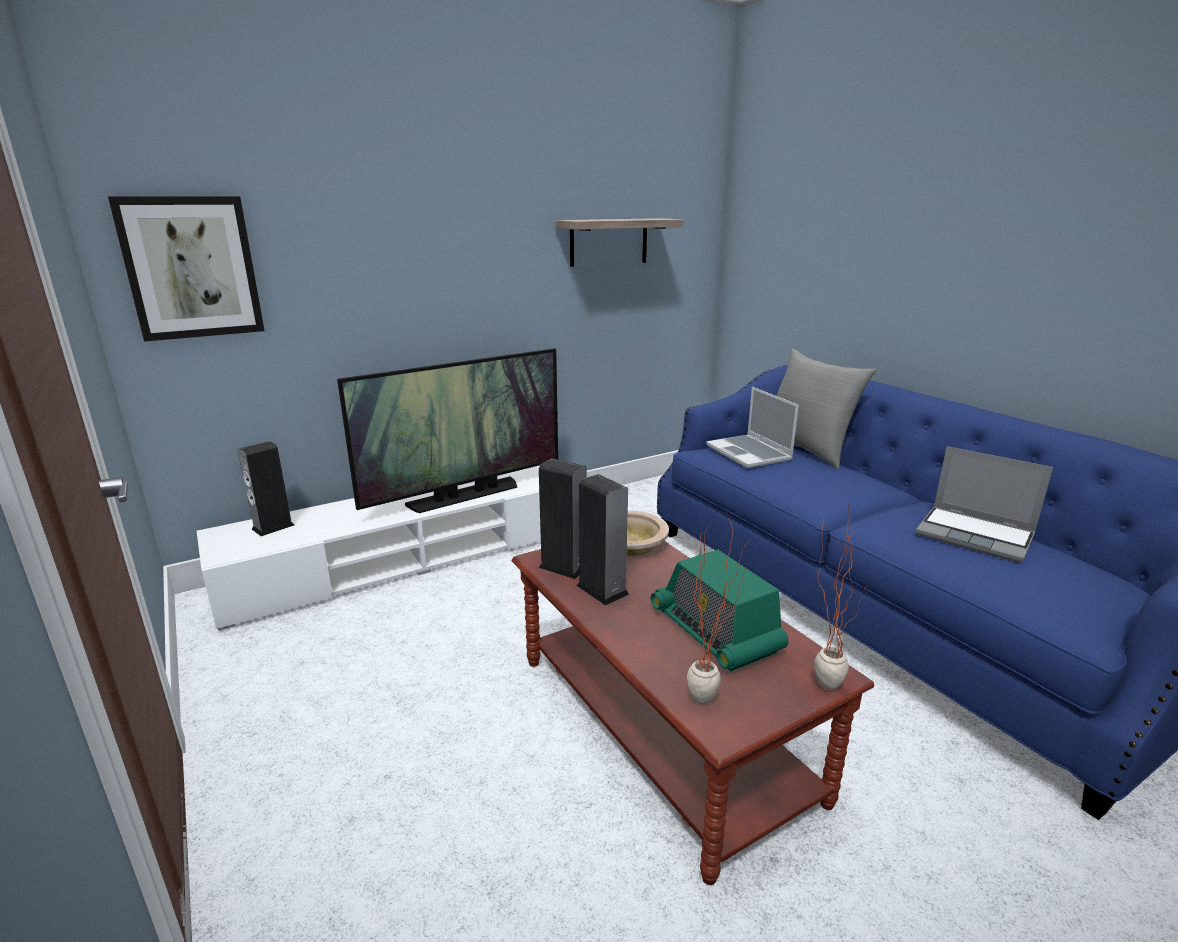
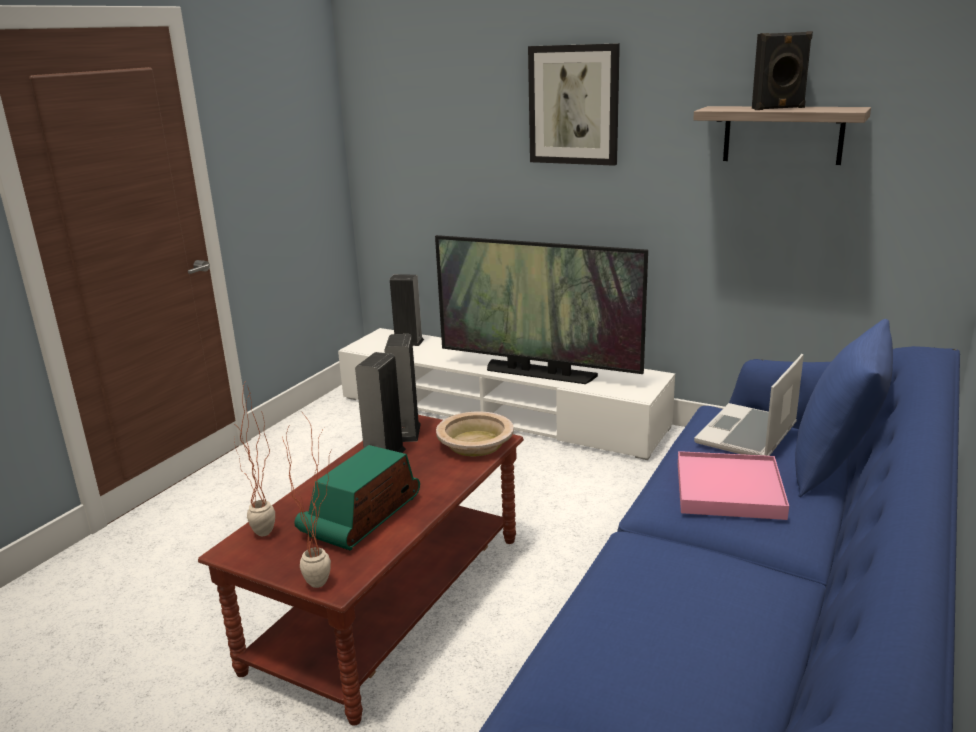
camera: 60 degrees right, 0 degrees up
picture [108,196,265,342] -> picture moved to [528,43,620,166]
grey pillow [776,348,877,469] -> blue pillow [795,319,893,497]
laptop [916,446,1053,563] -> none
none -> pink tray [678,451,789,520]
none -> black speaker [752,31,813,110]

